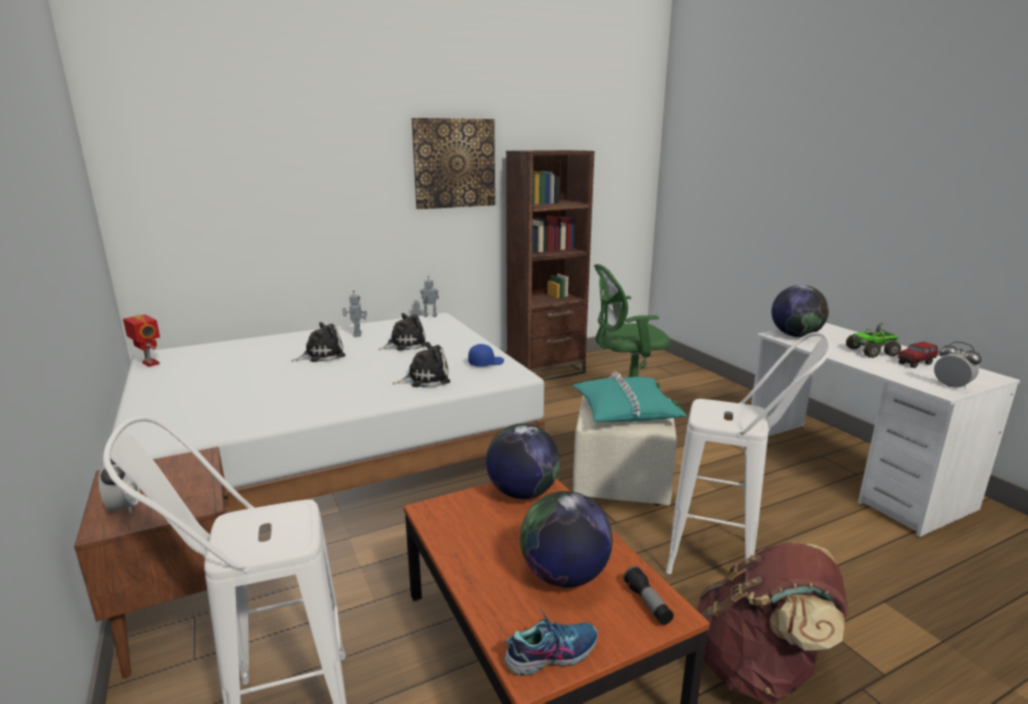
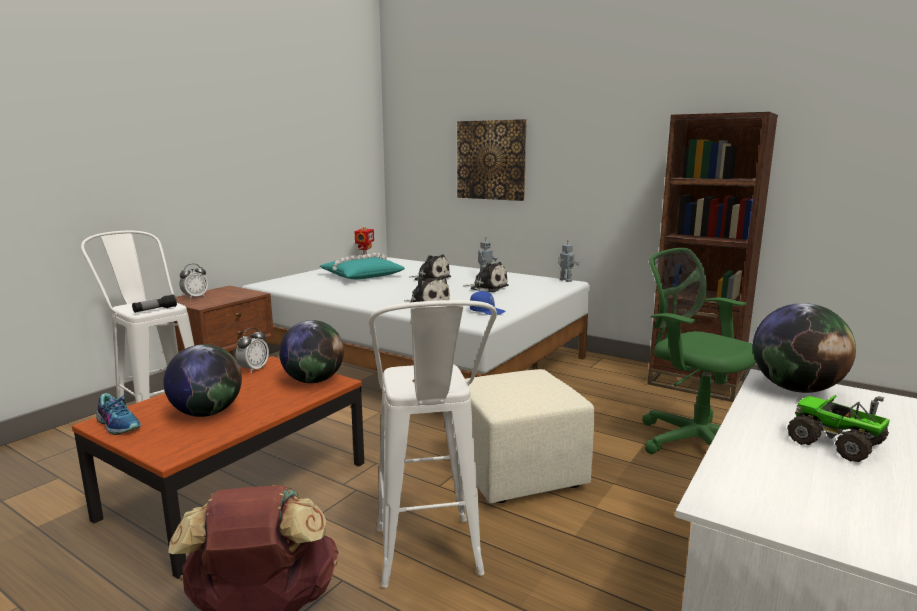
camera: 60 degrees right, 5 degrees down
picture [411,118,495,209] -> picture moved to [457,119,527,201]
turquoise pillow [573,372,687,422] -> turquoise pillow moved to [320,253,405,279]
flashlight [623,566,674,625] -> flashlight moved to [132,294,177,313]
toy truck [898,342,938,368] -> none
alarm clock [934,342,982,389] -> alarm clock moved to [235,328,269,373]

